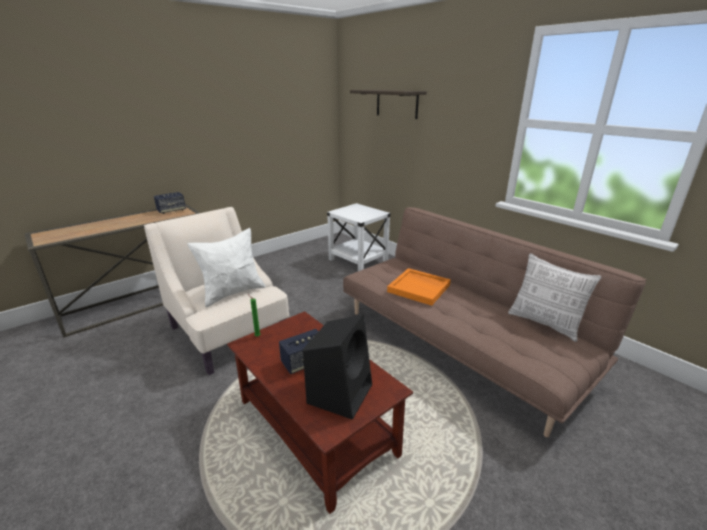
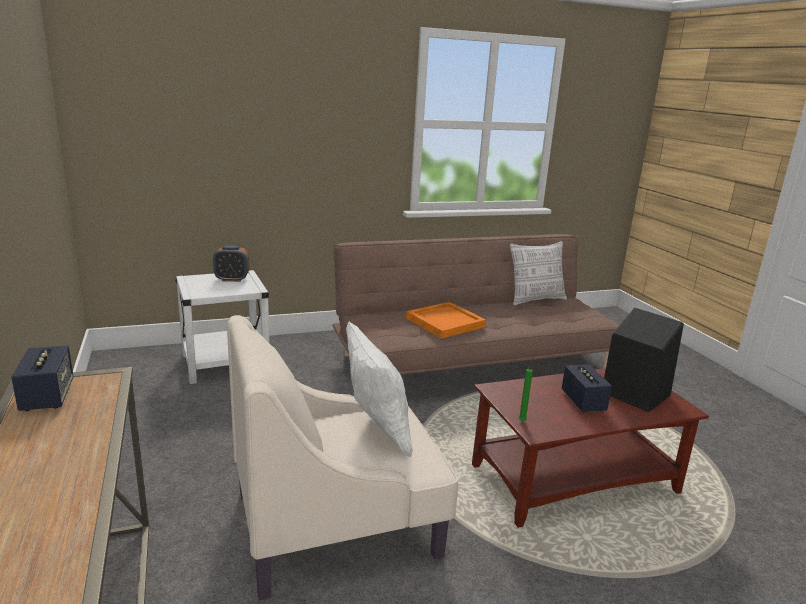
camera: 70 degrees left, 5 degrees down
shelf [350,90,427,119] -> none
none -> alarm clock [213,246,249,282]

